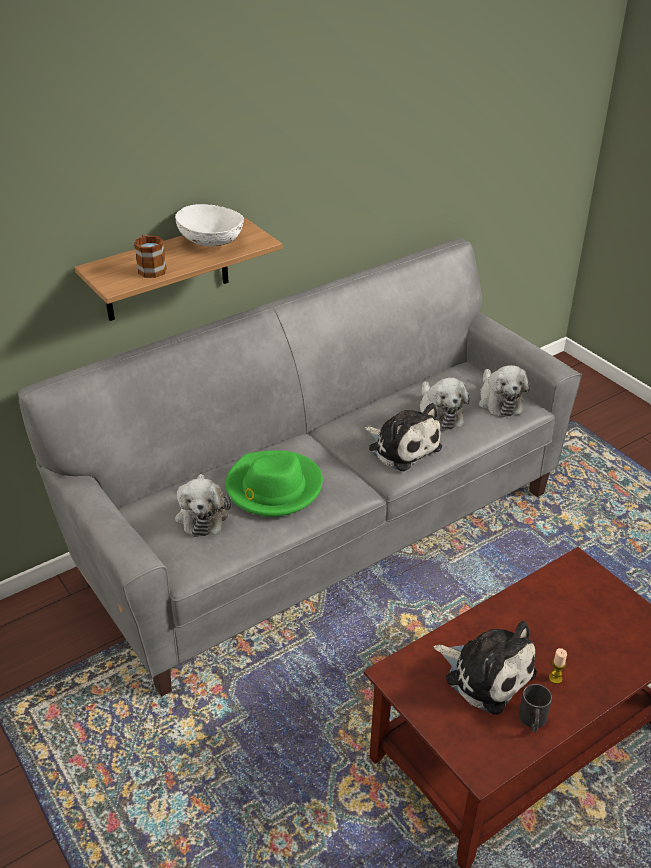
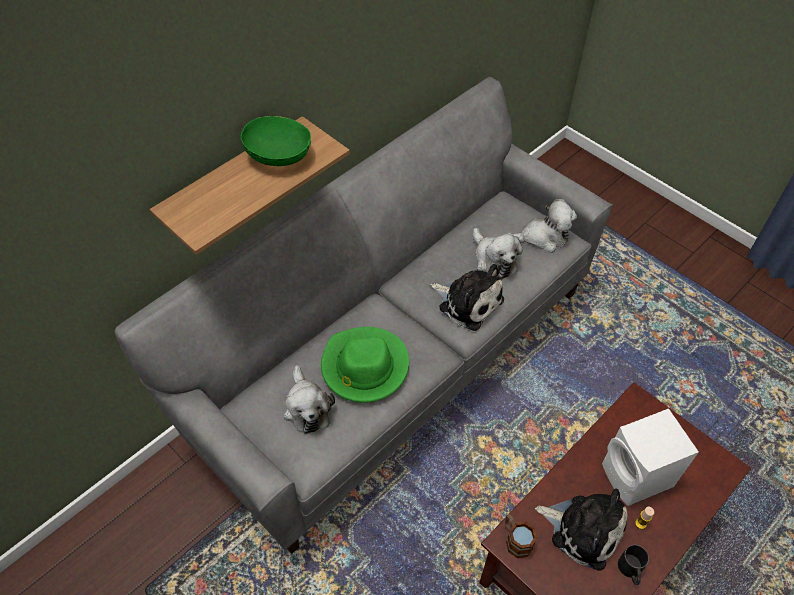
camera: 10 degrees left, 15 degrees up
mug [134,234,167,278] -> mug moved to [505,514,537,558]
white bowl [175,204,244,246] -> green bowl [241,116,311,166]
plush toy [479,365,530,417] -> plush toy turned 75 degrees counterclockwise [507,199,577,253]
none -> white speaker [602,408,699,506]

